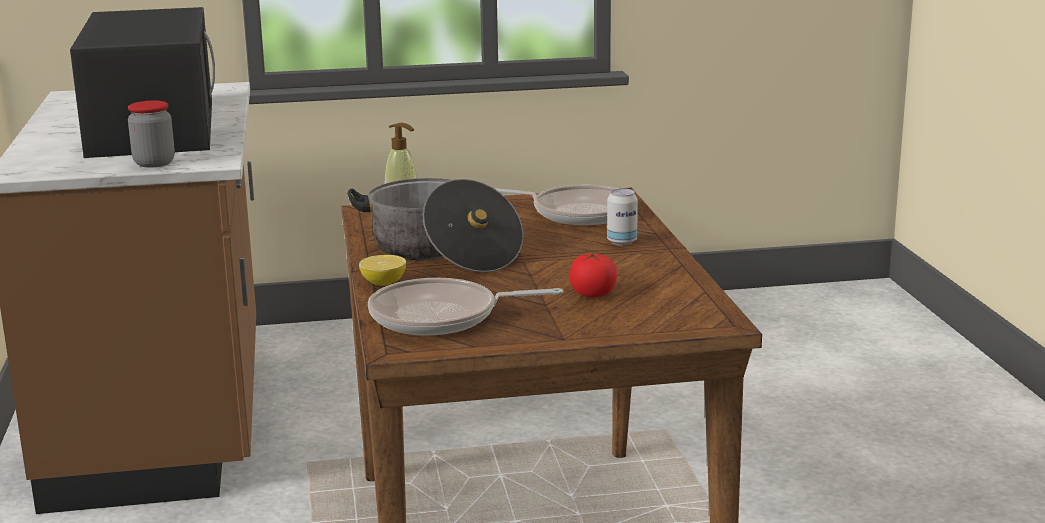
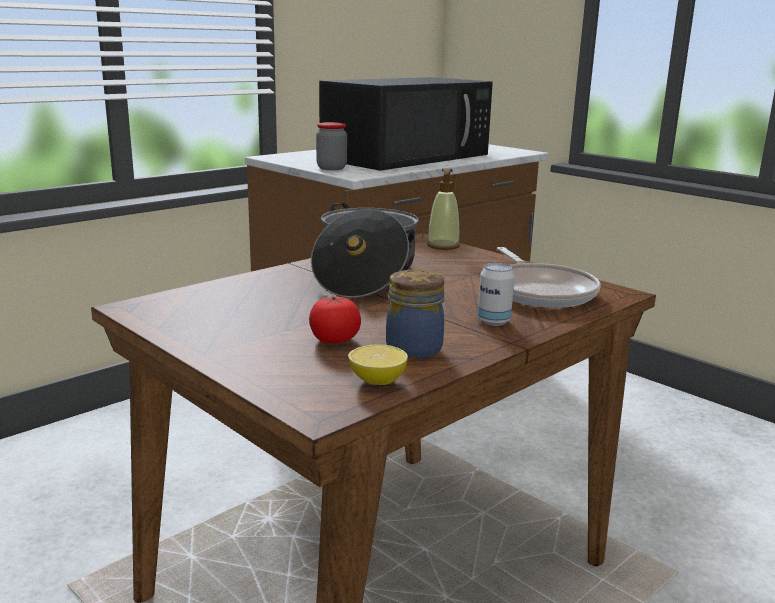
camera: 55 degrees right, 0 degrees up
lemon [359,255,406,286] -> lemon moved to [348,344,408,385]
frying pan [368,278,563,336] -> none
none -> jar [386,270,444,360]

